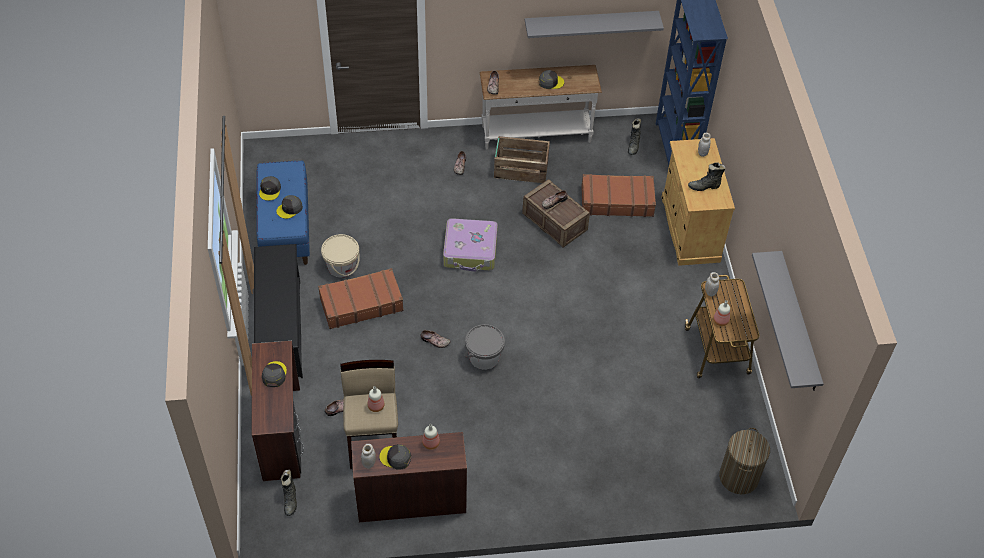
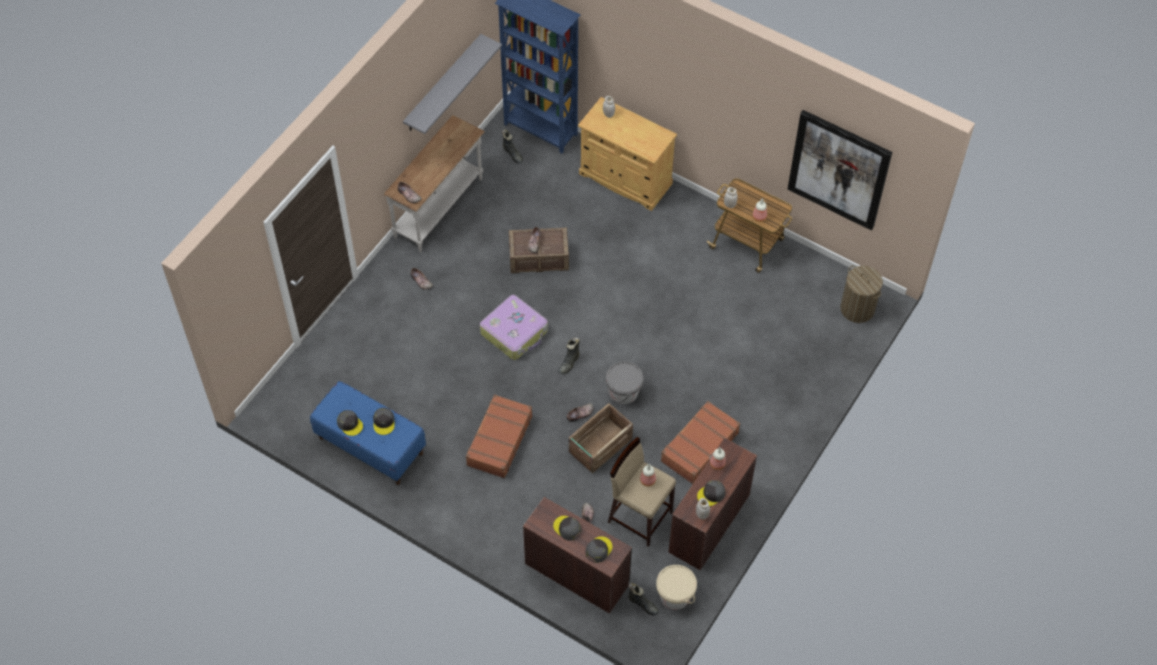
camera: 50 degrees left, 5 degrees up
black shoe rack [254,244,303,378] -> none
beige bucket [321,234,360,278] -> beige bucket moved to [656,565,697,610]
crate [494,136,550,183] -> crate moved to [569,403,633,474]
grey cap [539,70,564,89] -> grey cap moved to [585,536,612,563]
brown suitcase [581,174,656,217] -> brown suitcase moved to [661,401,741,484]
black boot [688,162,726,191] -> black boot moved to [558,337,580,374]
grey shelf [752,251,823,391] -> picture [788,110,892,231]

